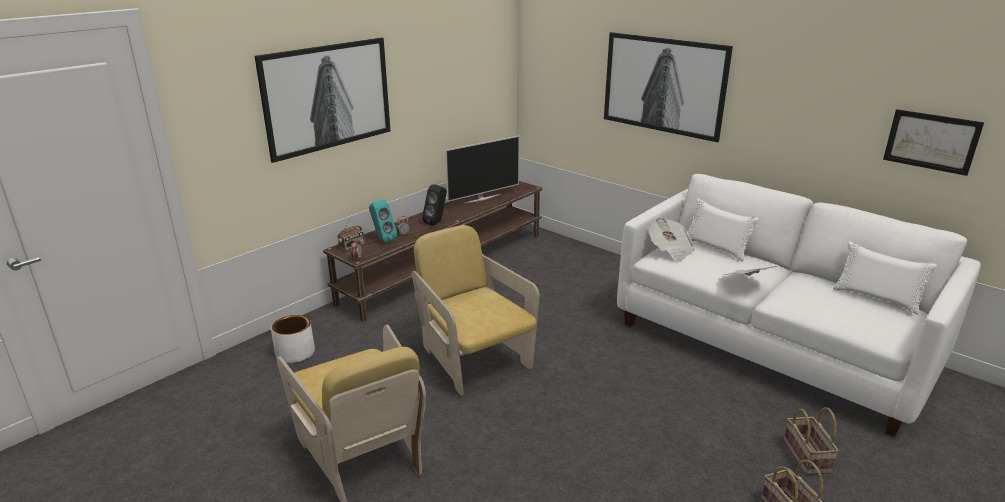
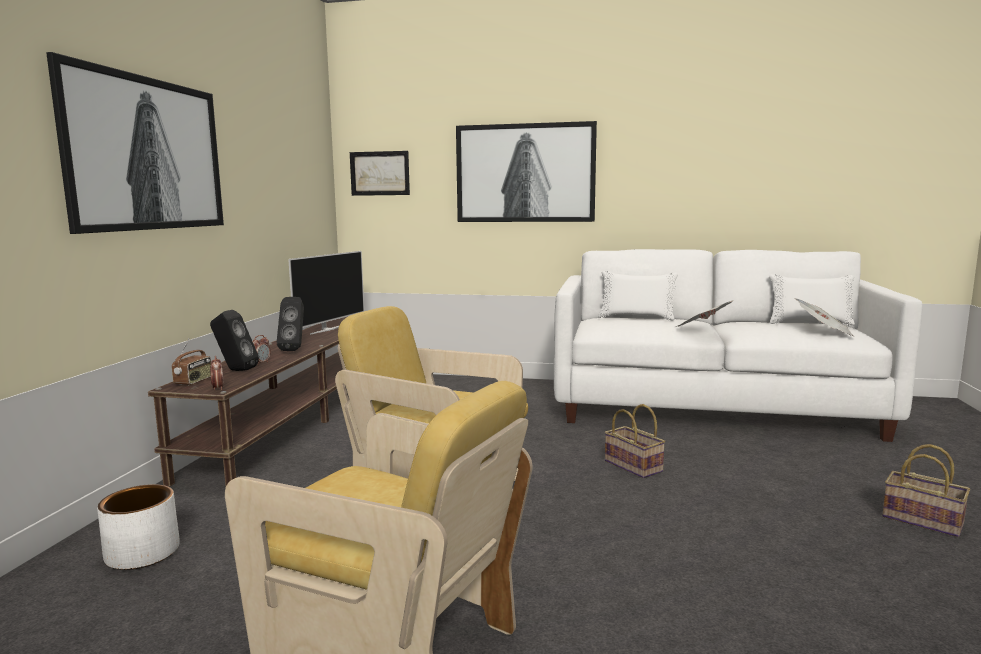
camera: 30 degrees left, 15 degrees down
turquoise speaker [369,199,397,243] -> black speaker [210,310,259,371]
newspaper [648,217,695,261] -> newspaper moved to [794,298,854,336]
basket [783,407,839,475] -> basket moved to [605,404,665,478]
picture [883,109,984,176] -> picture moved to [350,151,410,196]

